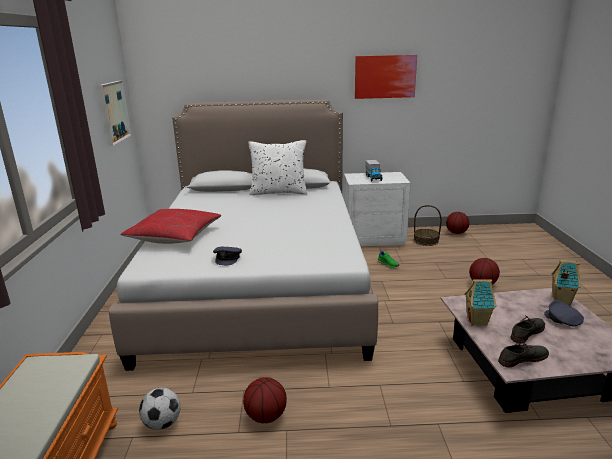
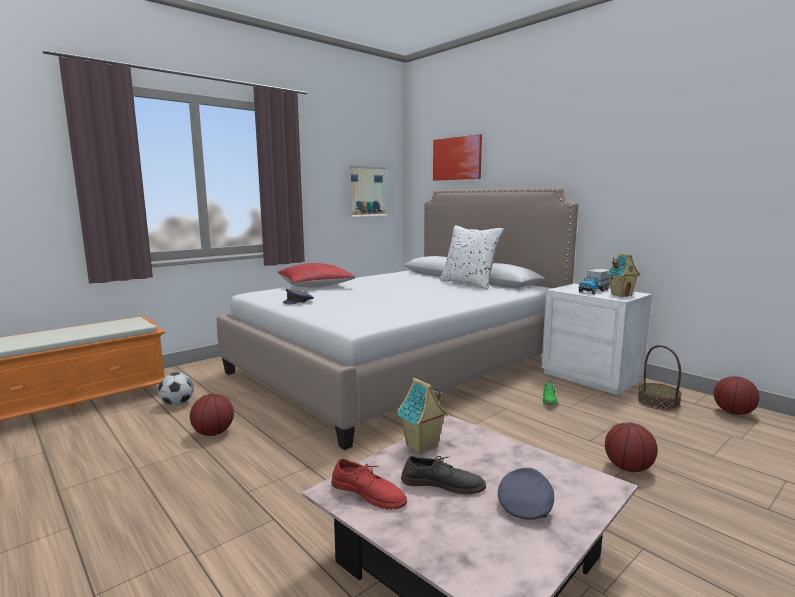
camera: 50 degrees right, 10 degrees down
picture [355,55,417,99] -> picture moved to [433,134,482,181]
grey shoe [498,340,549,368] -> red shoe [331,458,407,510]
toy house [551,260,581,305] -> toy house moved to [607,253,640,297]

